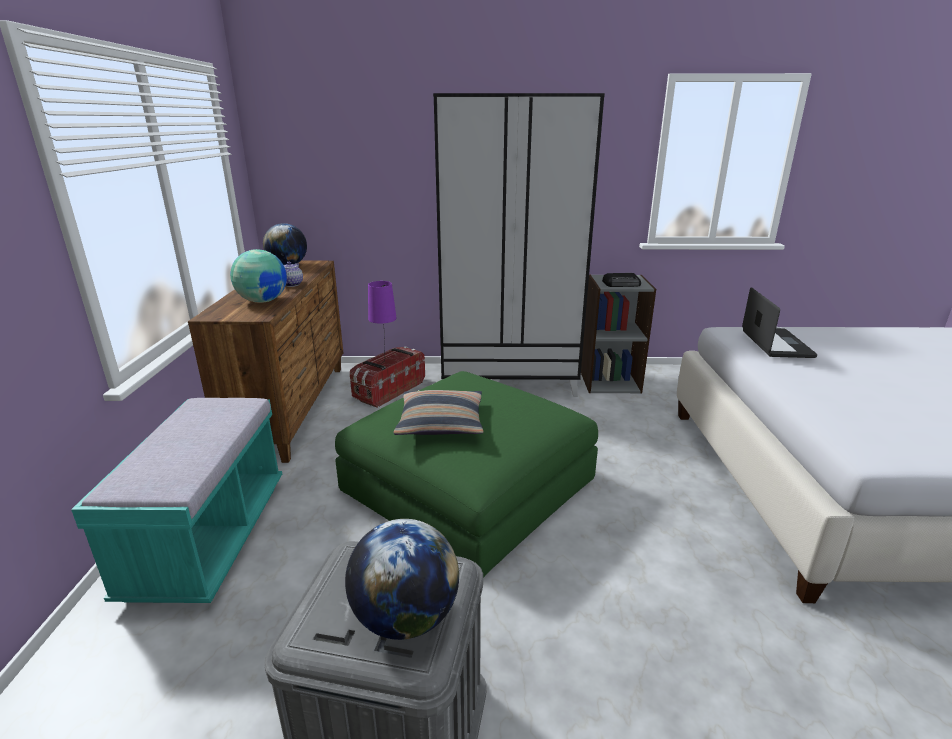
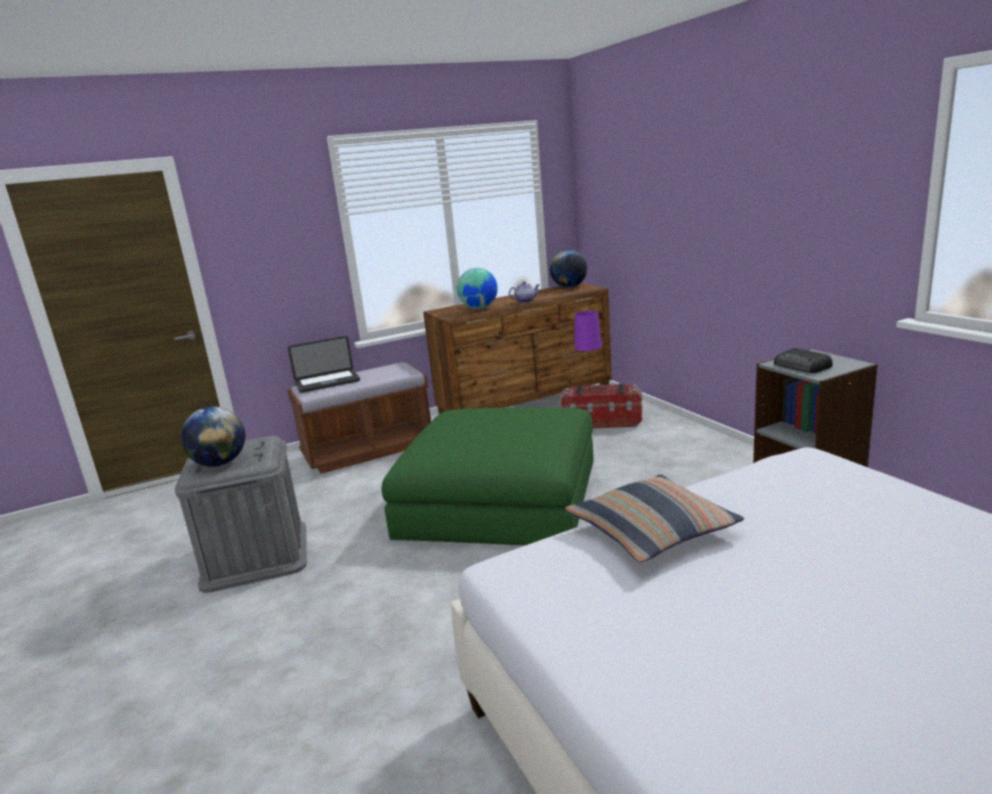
camera: 65 degrees right, 5 degrees down
turquoise bench [71,398,282,603] -> brown bench [287,362,431,474]
pillow [393,390,484,435] -> pillow moved to [565,474,744,562]
black wardrobe [433,93,605,397] -> none
laptop [742,287,818,358] -> laptop moved to [288,336,360,393]

